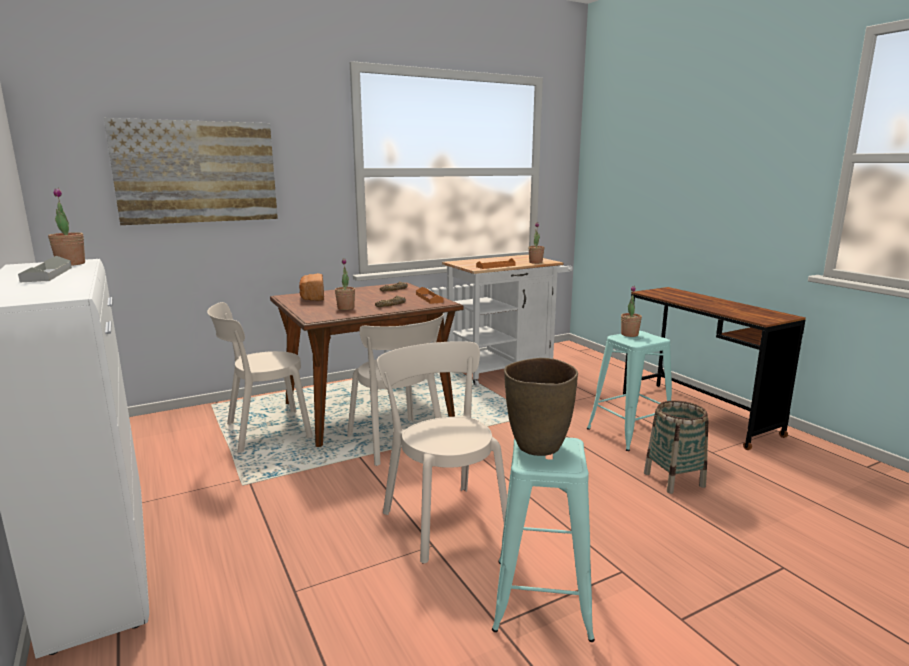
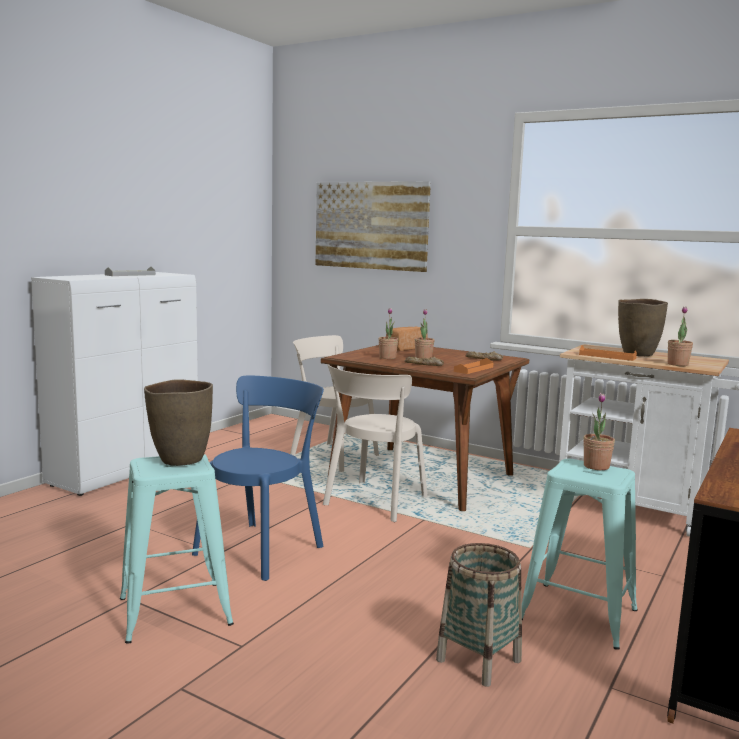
camera: 60 degrees right, 5 degrees down
potted plant [48,188,85,266] -> potted plant moved to [415,309,434,358]
beige chair [377,341,507,563] -> blue chair [192,376,324,581]
none -> brown vase [618,299,668,356]

